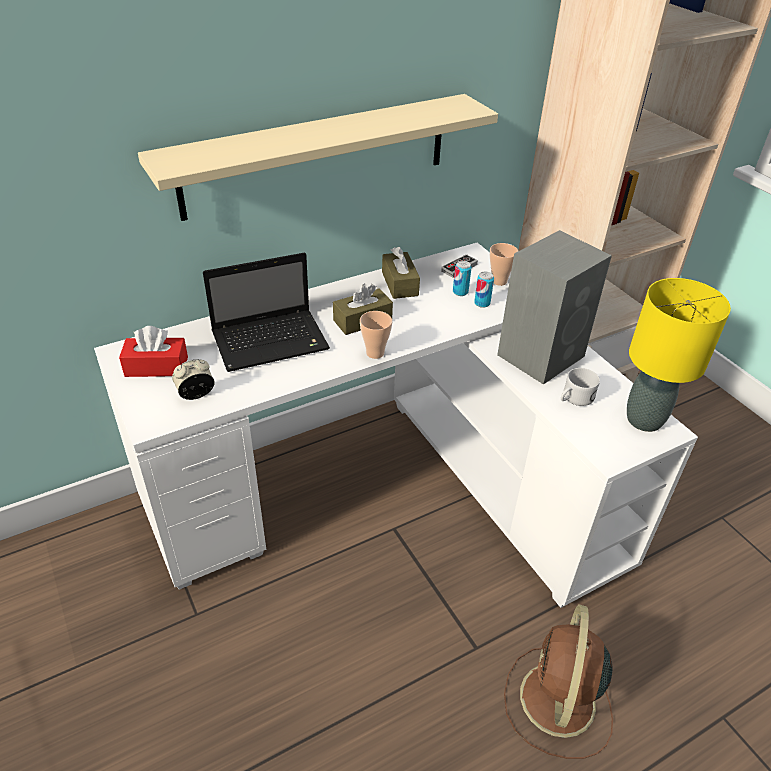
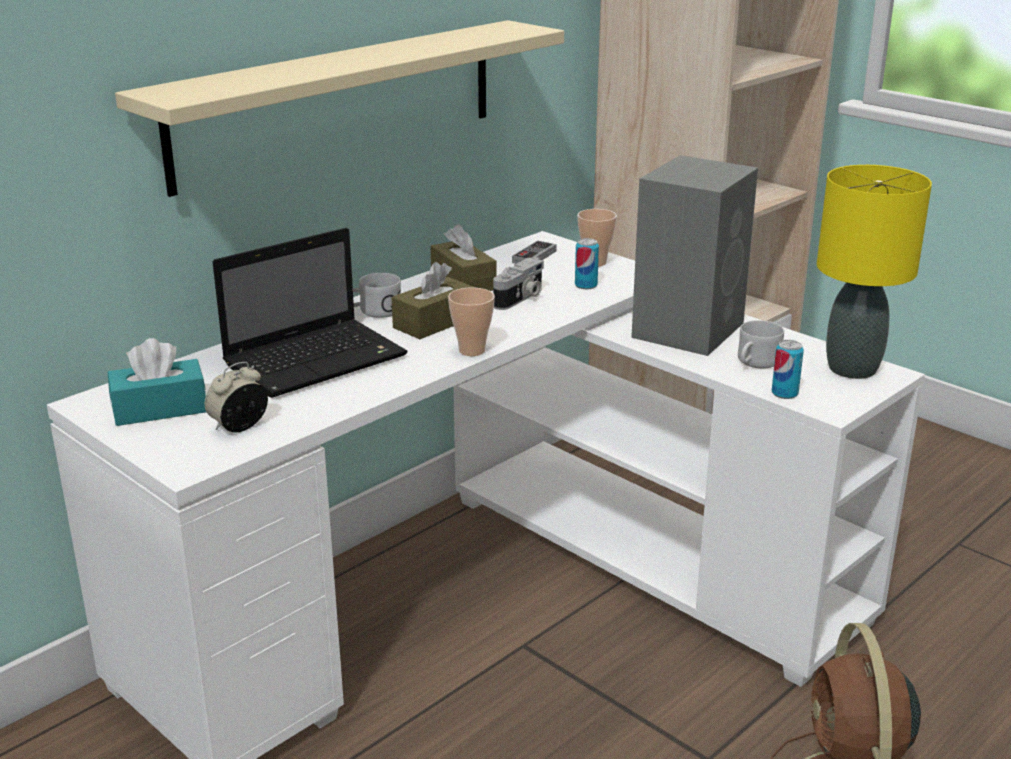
camera: 15 degrees left, 15 degrees down
red tissue box [119,326,188,377] -> turquoise tissue box [108,338,206,426]
can [453,261,472,296] -> can moved to [772,340,804,399]
none -> white mug [353,273,401,318]
none -> camera [493,257,544,310]

